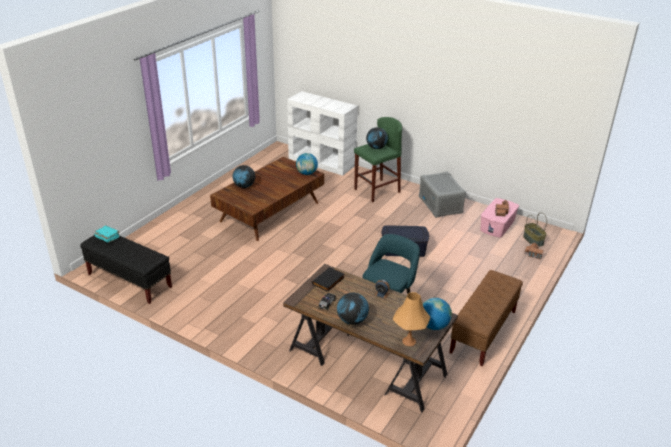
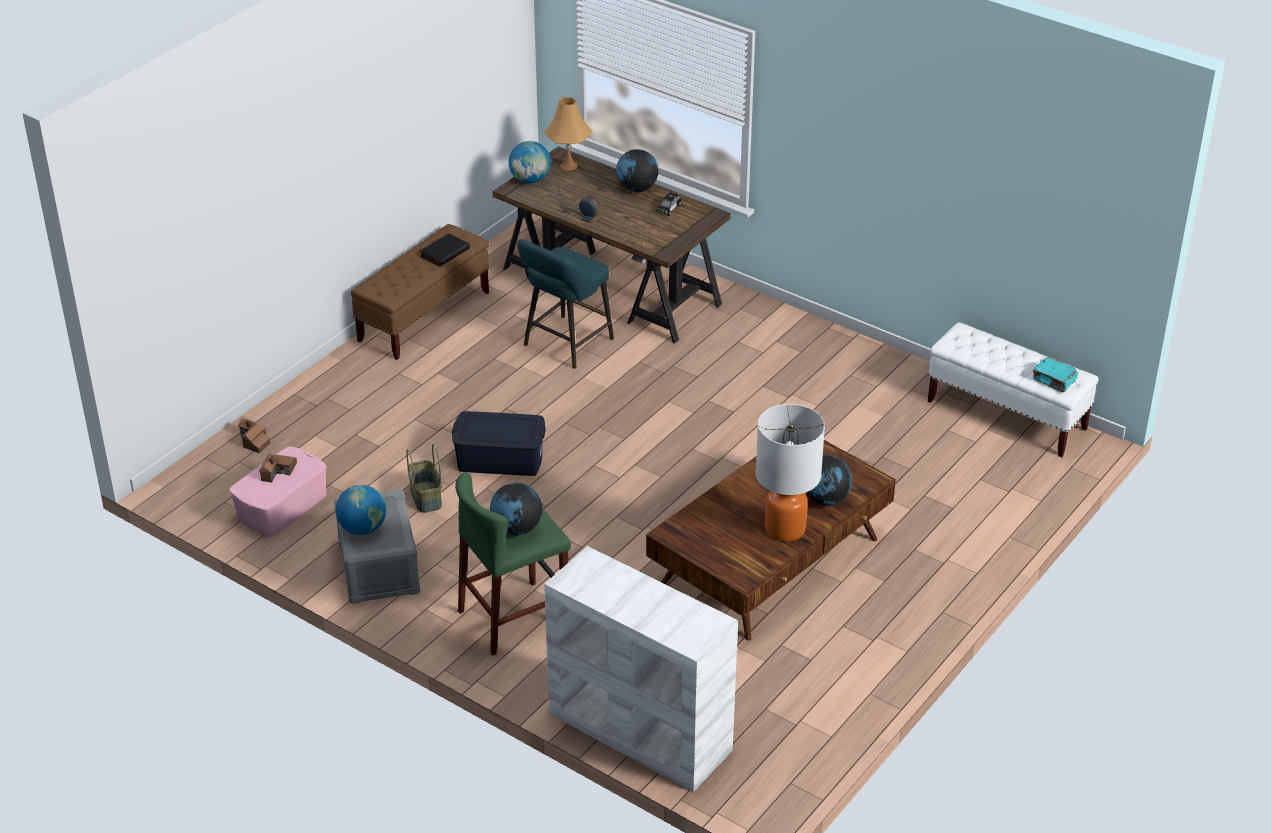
camera: 175 degrees left, 5 degrees up
black bench [80,235,172,304] -> white bench [928,322,1098,457]
globe [296,153,318,175] -> globe moved to [336,485,386,535]
black book [312,267,345,292] -> black book moved to [420,234,470,267]
basket [523,213,547,247] -> basket moved to [406,444,442,513]
none -> table lamp [756,404,825,542]

